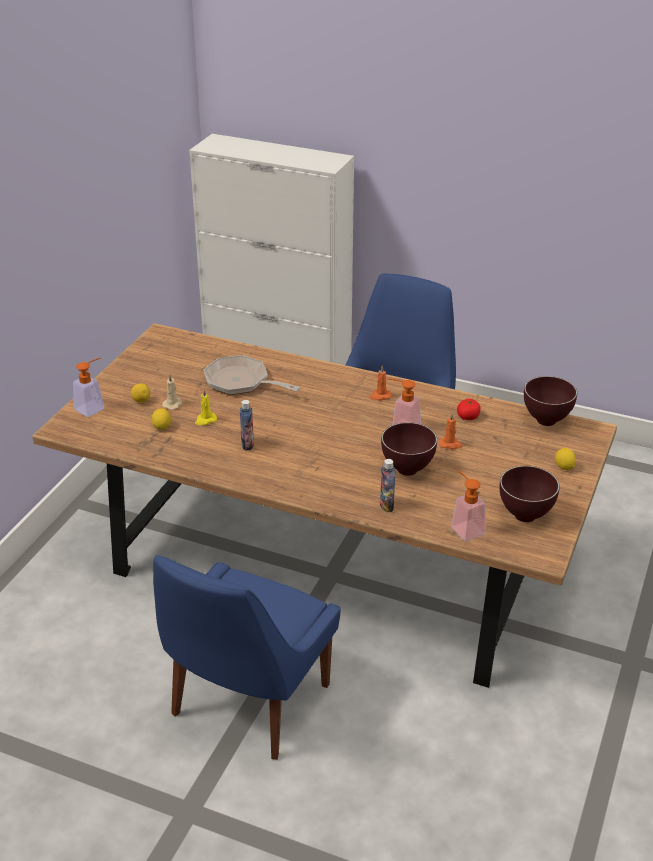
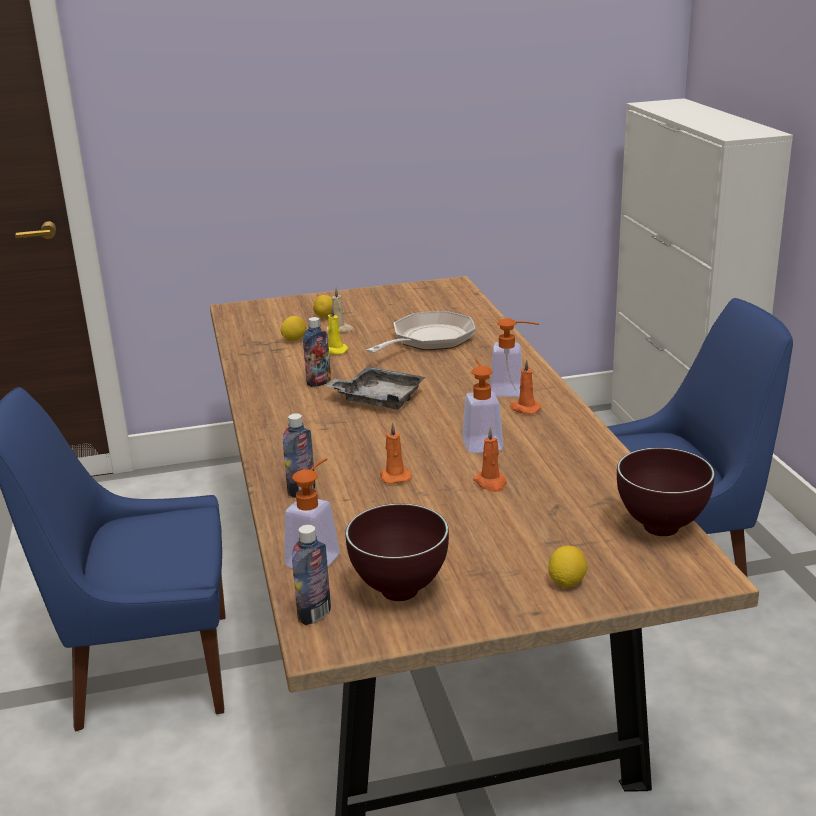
camera: 55 degrees right, 10 degrees down
soap dispenser [73,358,104,417] -> soap dispenser moved to [490,318,539,397]
frying pan [204,355,300,395] -> frying pan turned 45 degrees clockwise [366,311,476,353]
brown bowl [381,422,437,476] -> orange candle [380,423,412,484]
tomato [457,399,481,420] -> none
none -> bottle [292,525,331,625]
none -> grey tray [326,366,425,410]

